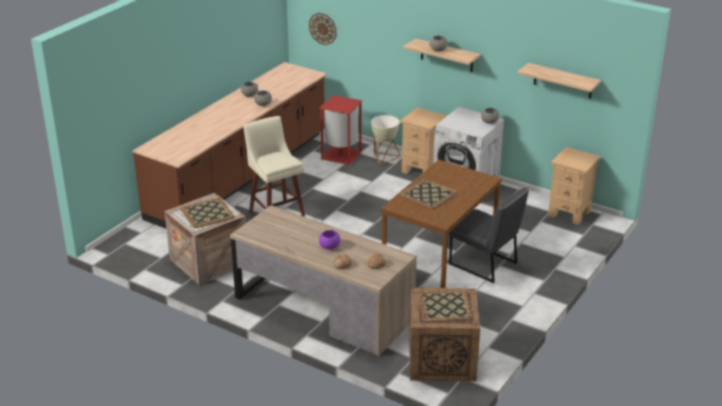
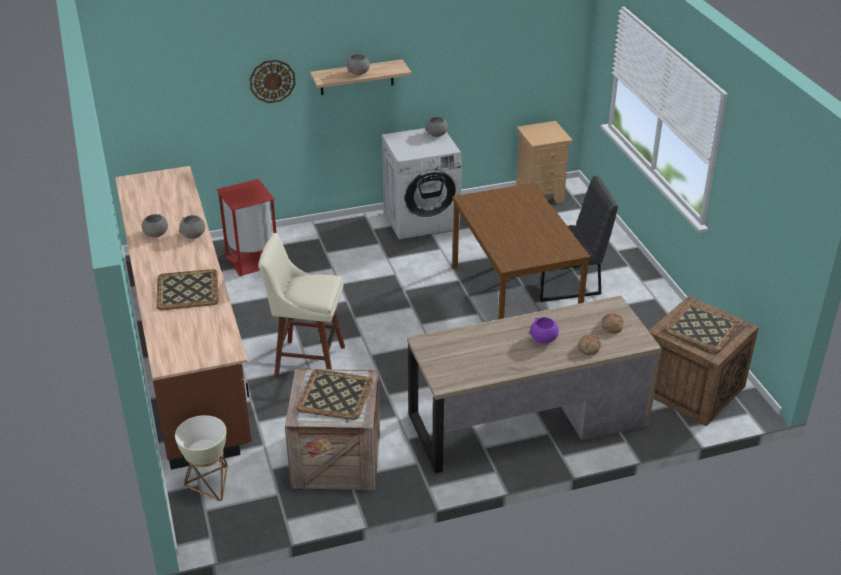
camera: 50 degrees left, 5 degrees up
wall clock [309,13,336,45] -> wall clock moved to [249,60,296,103]
planter [371,115,401,165] -> planter moved to [175,415,227,501]
tray [399,179,458,209] -> tray moved to [156,269,219,310]
beige nightstand [400,108,447,174] -> none
shelf [517,63,601,99] -> none

